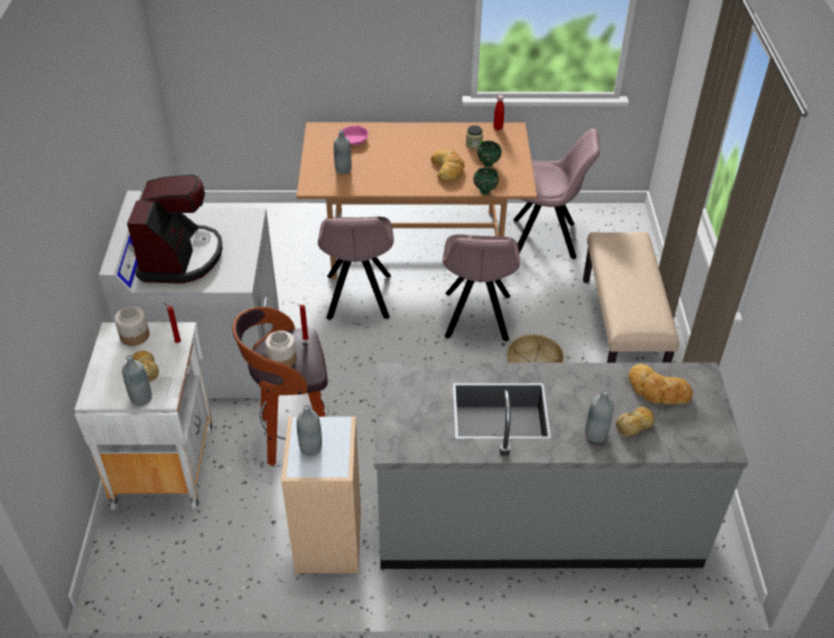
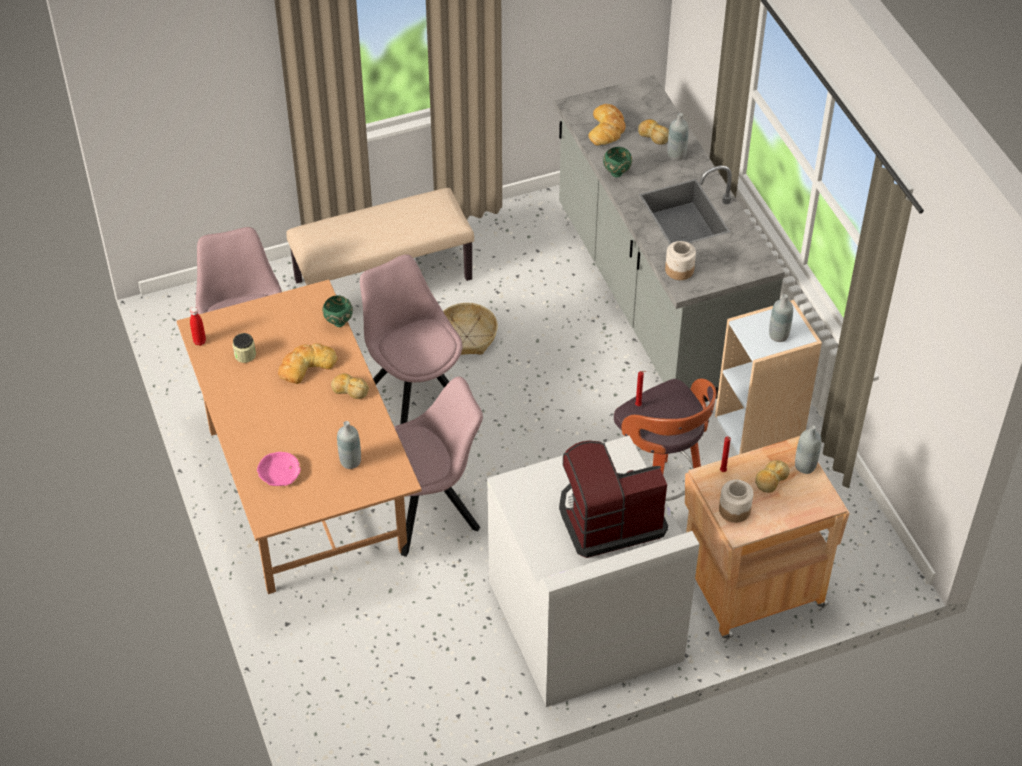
camera: 110 degrees left, 5 degrees up
white cart [74,322,214,510] -> brown cart [685,436,850,642]
jar [265,331,297,367] -> jar moved to [665,241,696,280]
pink chair [443,234,520,342] -> pink chair turned 105 degrees counterclockwise [360,254,462,424]
green bowl [477,141,502,167] -> green bowl moved to [603,147,632,177]
none -> bread [331,373,369,399]

